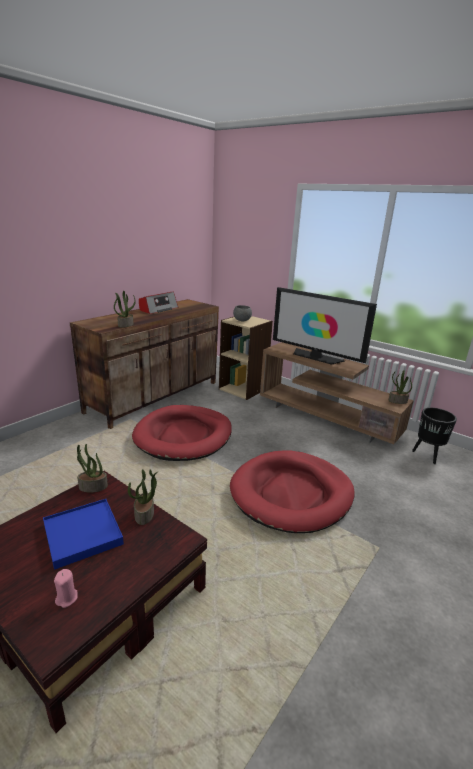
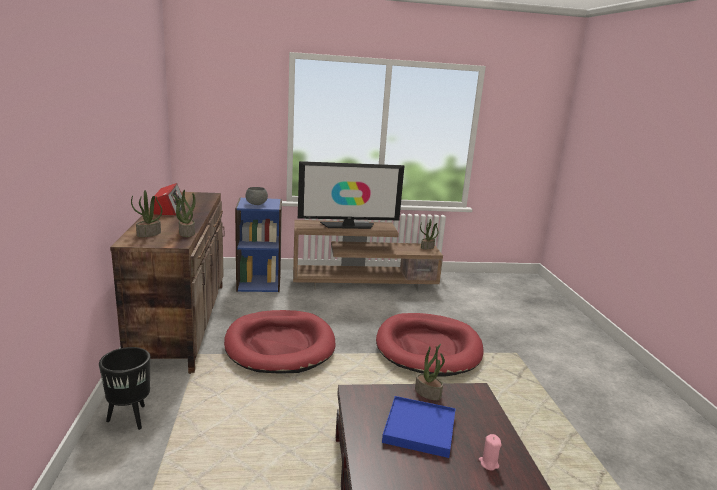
camera: 45 degrees left, 5 degrees down
potted plant [77,444,108,492] -> potted plant moved to [131,190,162,237]
beige bookcase [219,316,273,400] -> blue bookcase [235,197,282,292]
black planter [412,408,457,464] -> black planter moved to [99,347,151,430]

